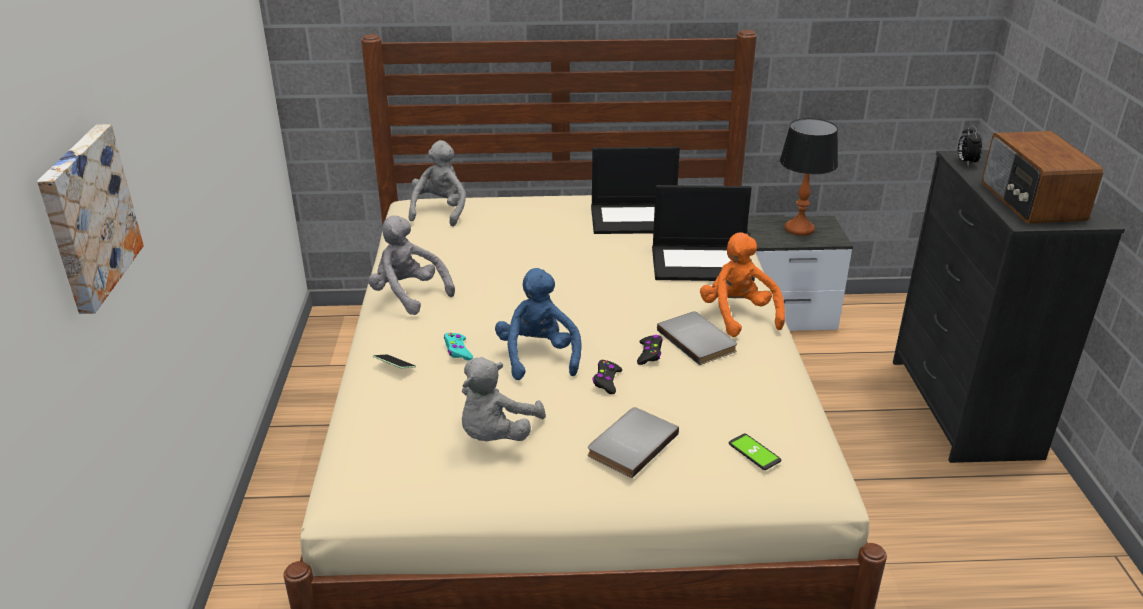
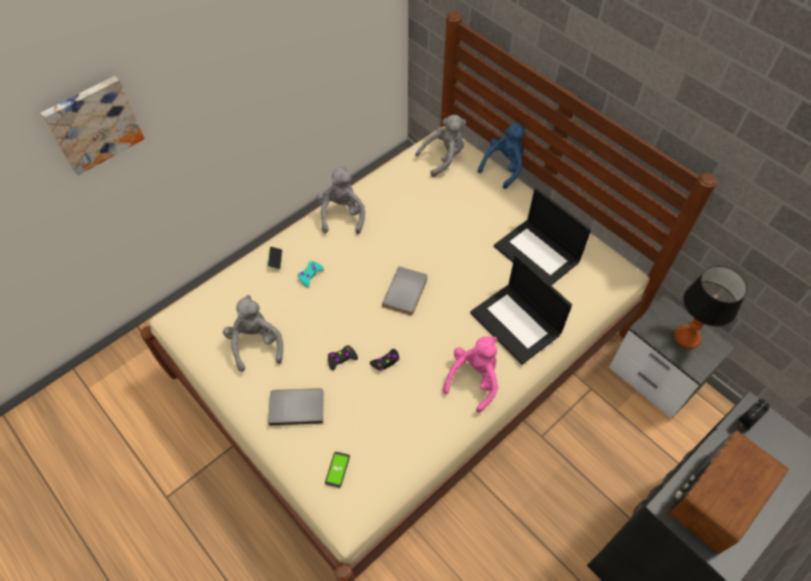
camera: 50 degrees right, 25 degrees up
grey plush toy [462,357,546,441] -> grey plush toy turned 90 degrees clockwise [223,295,283,372]
blue plush toy [495,268,582,380] -> blue plush toy moved to [478,123,526,189]
grey book [657,312,737,365] -> grey book moved to [382,267,427,315]
orange plush toy [700,232,785,337] -> pink plush toy [443,336,498,413]

